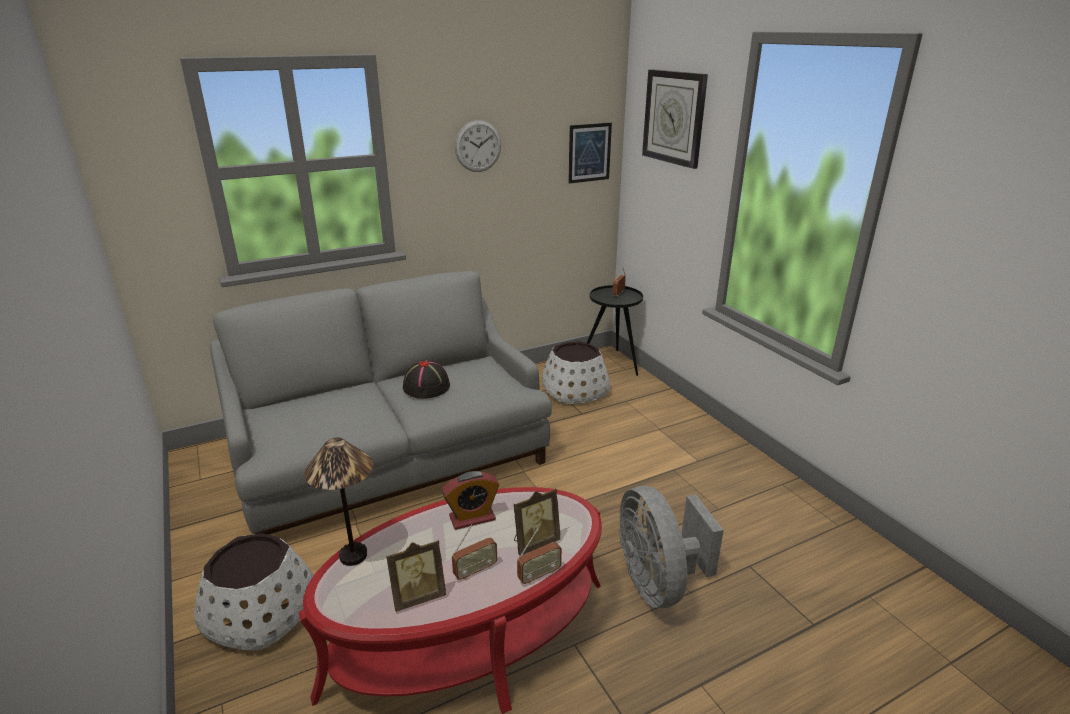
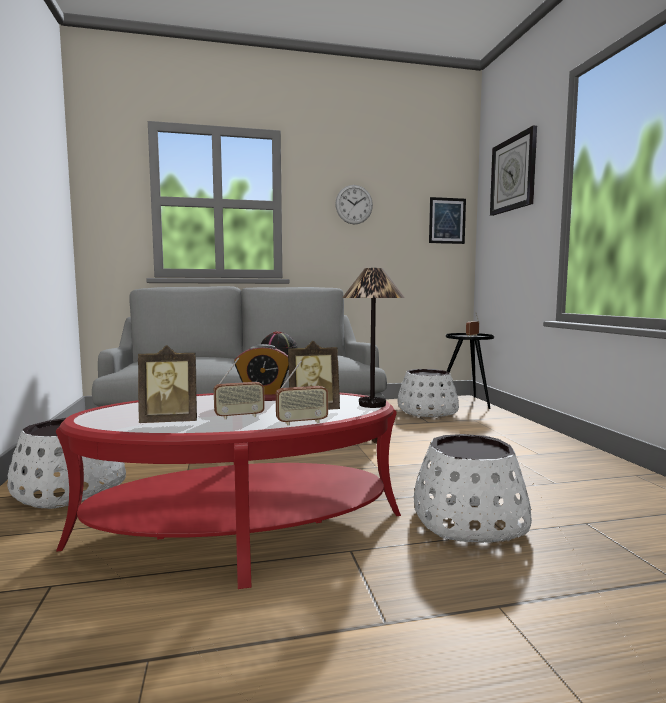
camera: 15 degrees right, 20 degrees down
table lamp [304,438,374,566] -> table lamp moved to [342,268,405,408]
grey fan [619,486,724,608] -> white planter [414,434,532,543]

